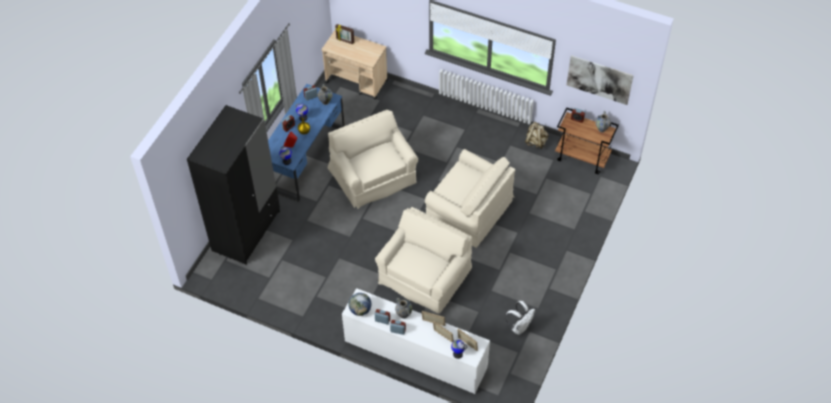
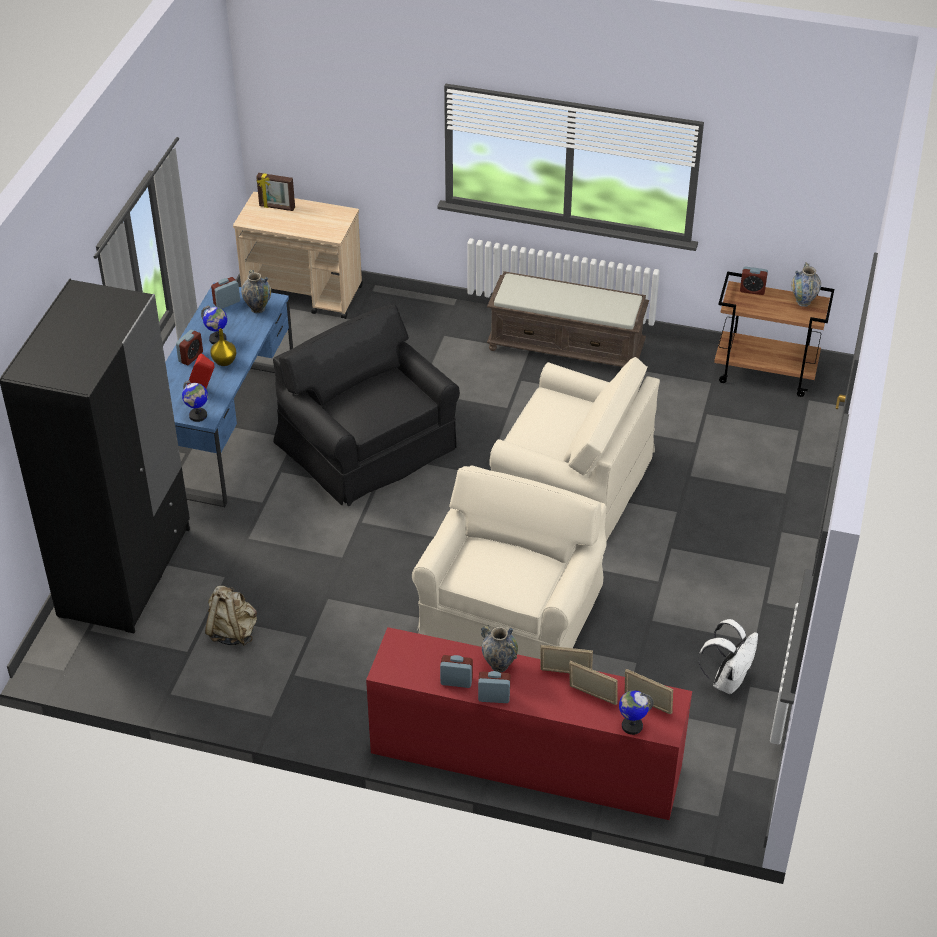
camera: 10 degrees left, 10 degrees down
beige armchair [328,110,418,209] -> black armchair [273,305,460,506]
white dresser [342,288,490,394] -> red dresser [366,627,692,820]
globe [349,293,372,316] -> none
beige backpack [525,122,549,149] -> beige backpack moved to [205,586,257,646]
picture [567,55,634,105] -> none
none -> brown bench [487,271,649,367]

